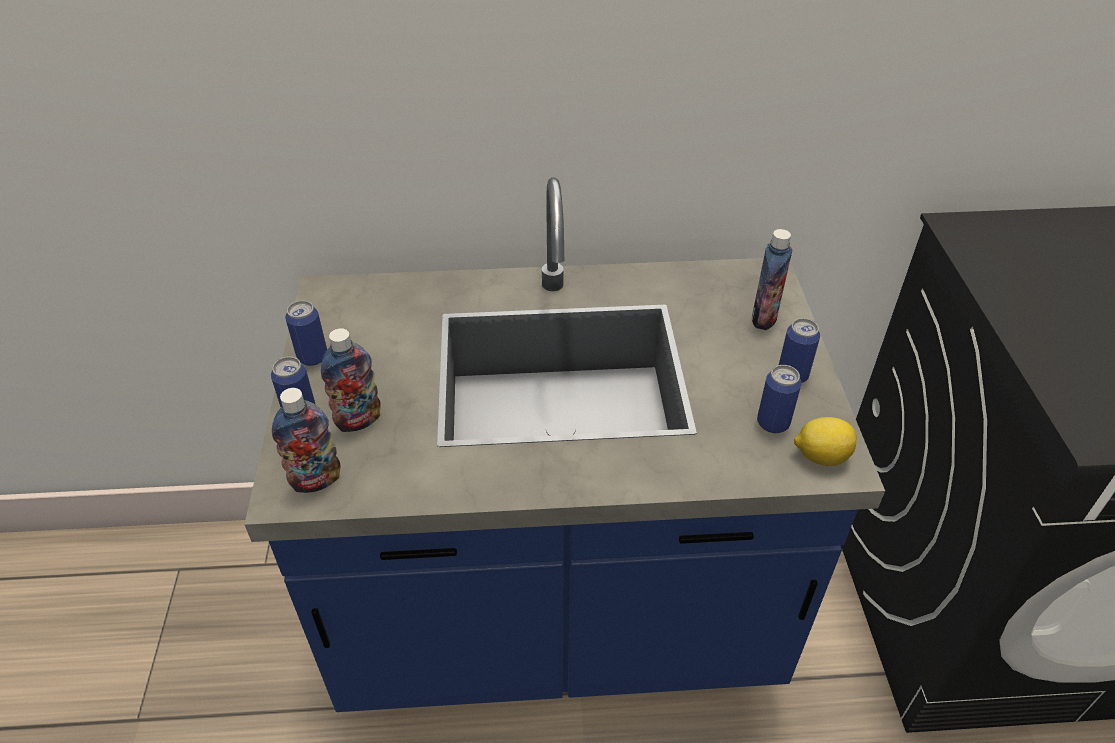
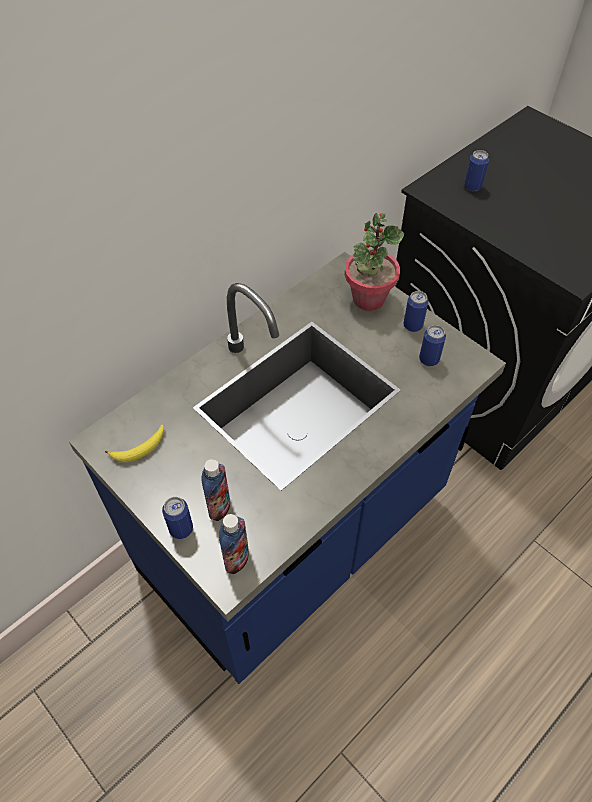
camera: 40 degrees left, 10 degrees up
can [285,300,327,366] -> can moved to [464,150,489,191]
bottle [752,229,793,330] -> potted plant [345,213,404,311]
lemon [794,417,857,466] -> none
none -> banana [105,425,164,463]

